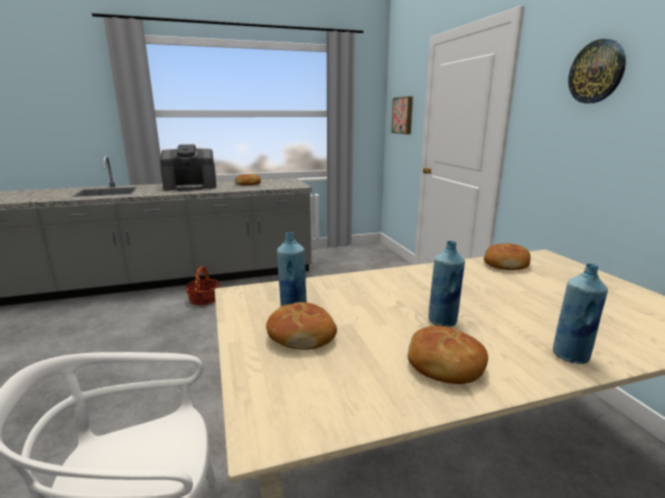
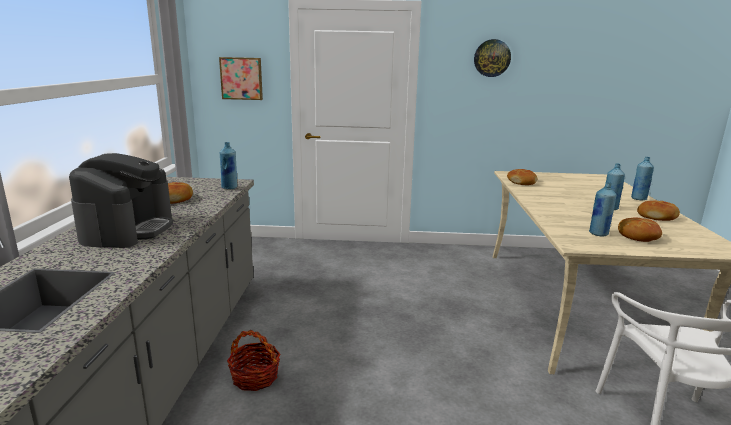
camera: 70 degrees left, 0 degrees up
none -> blue bottle [220,142,237,189]

